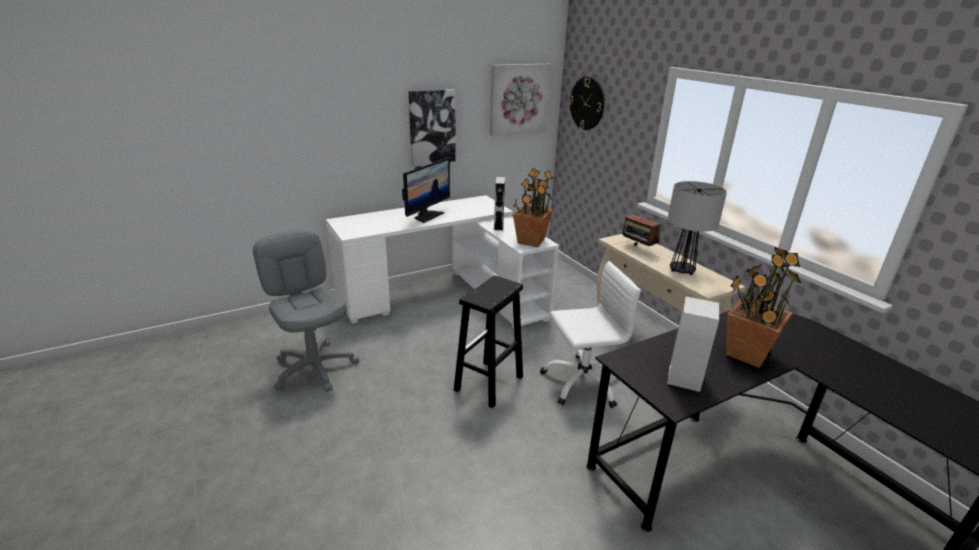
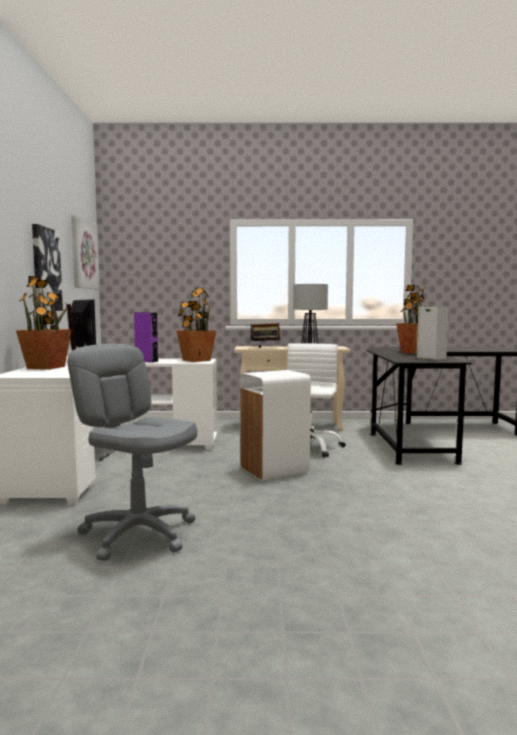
camera: 60 degrees left, 20 degrees down
grey office chair [253,230,359,392] -> grey office chair turned 45 degrees clockwise [67,344,197,561]
black stool [454,275,523,408] -> white trash can [240,370,311,480]
grey speaker [494,177,505,230] -> purple speaker [134,312,158,363]
wall clock [569,77,604,130] -> none
none -> potted plant [16,276,72,370]

